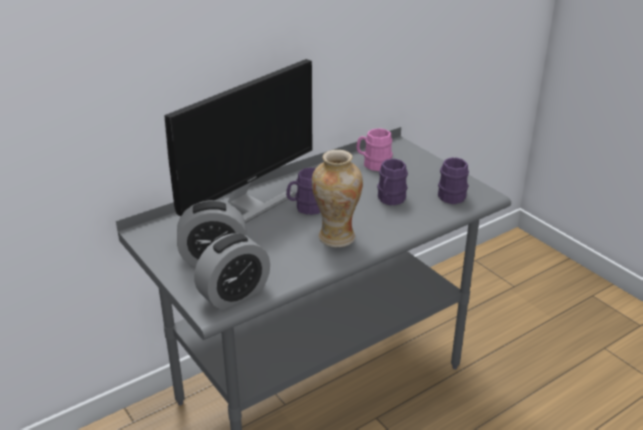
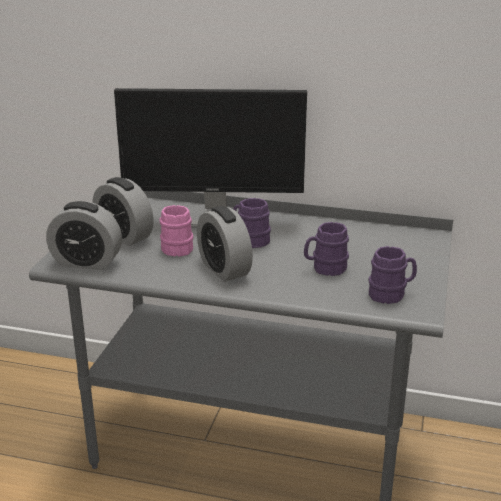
camera: 50 degrees right, 5 degrees down
vase [312,150,363,247] -> alarm clock [197,206,253,282]
pink mug [356,128,393,171] -> pink mug moved to [160,205,193,257]

